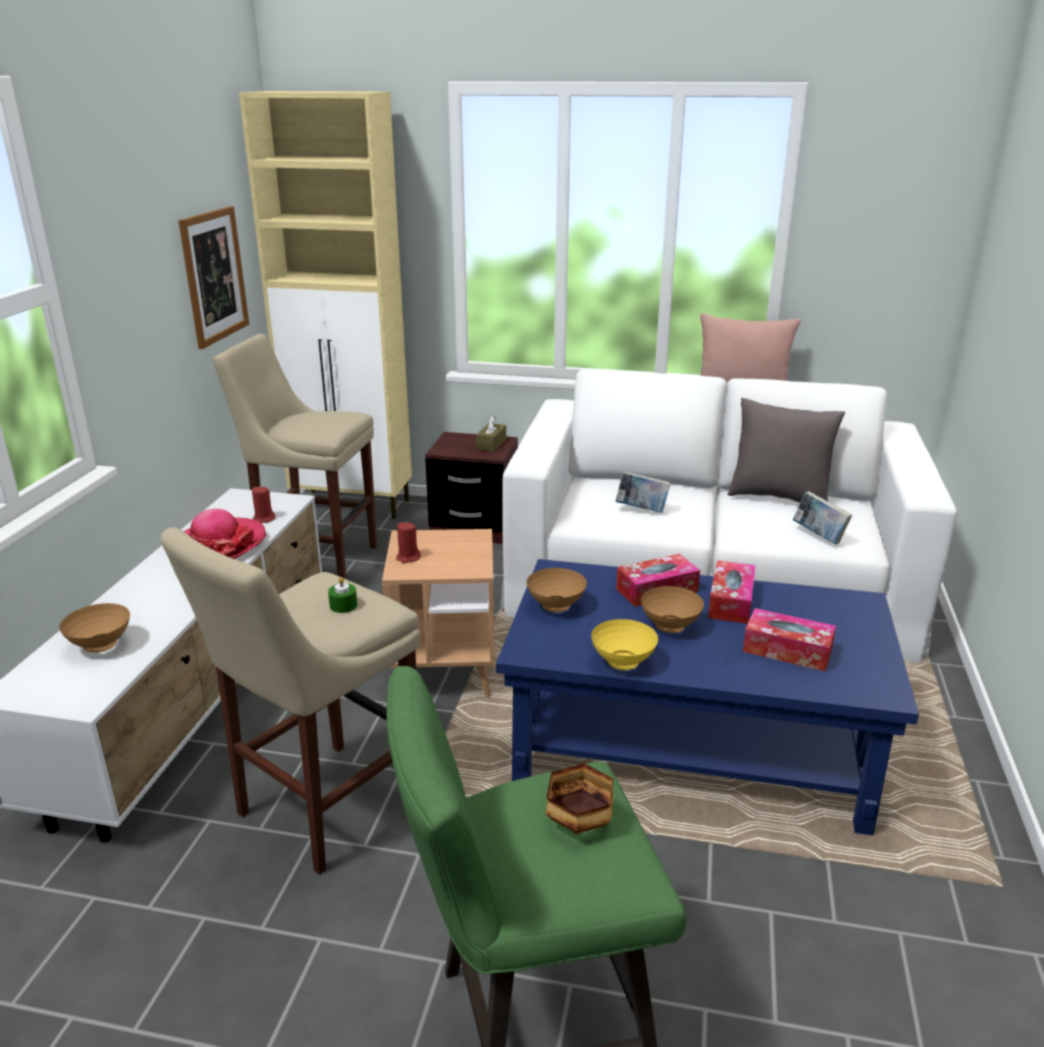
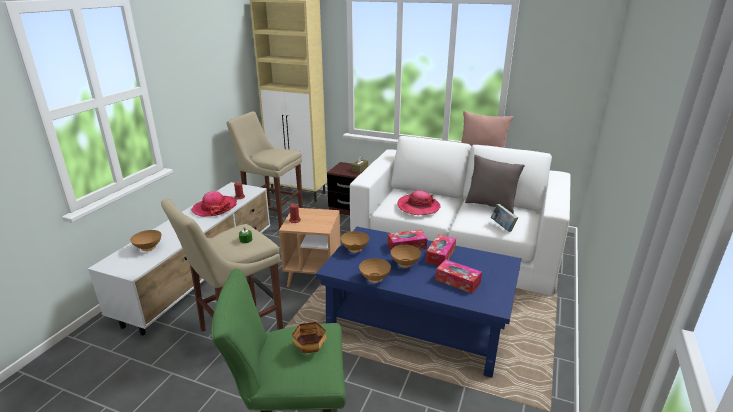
camera: 10 degrees right, 0 degrees up
picture [179,206,249,349] -> none
yellow bowl [591,619,658,670] -> brown bowl [359,258,391,283]
book [616,471,670,513] -> hat [397,190,440,215]

